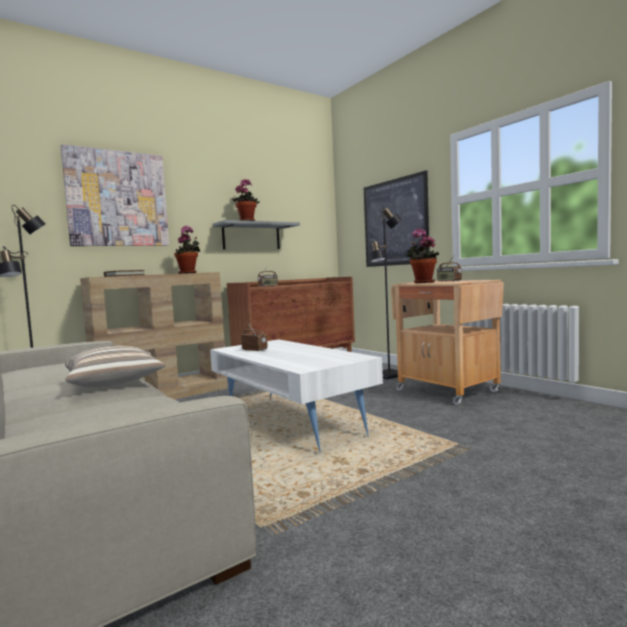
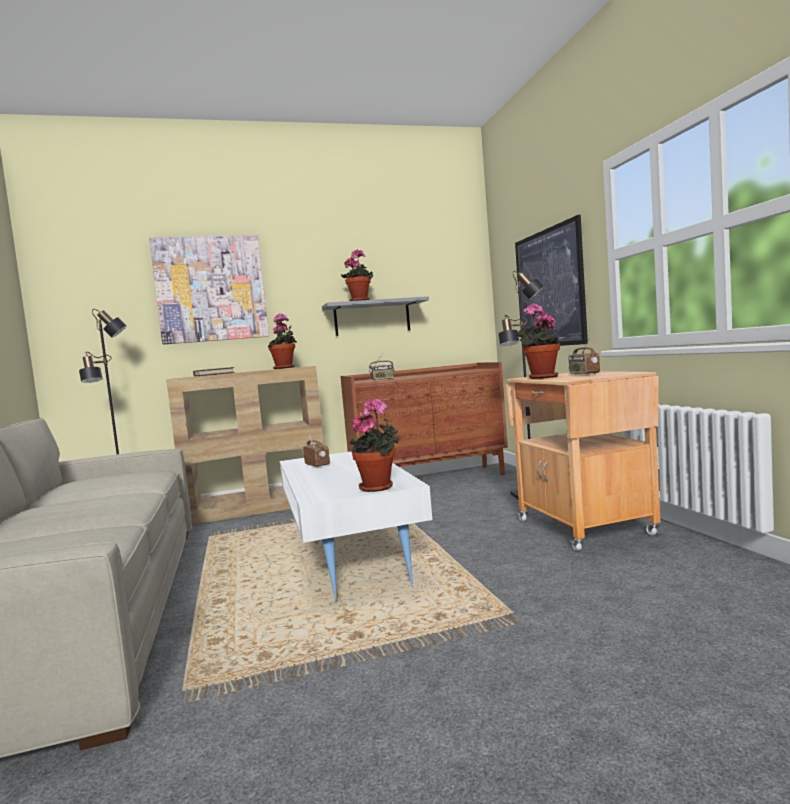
camera: 20 degrees right, 0 degrees up
pillow [65,346,166,387] -> none
none -> potted plant [350,398,399,492]

